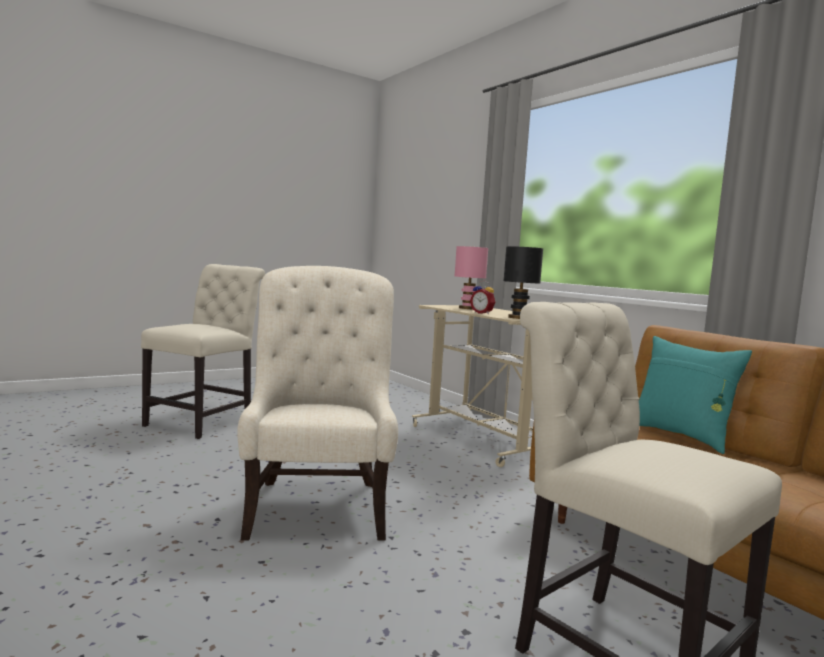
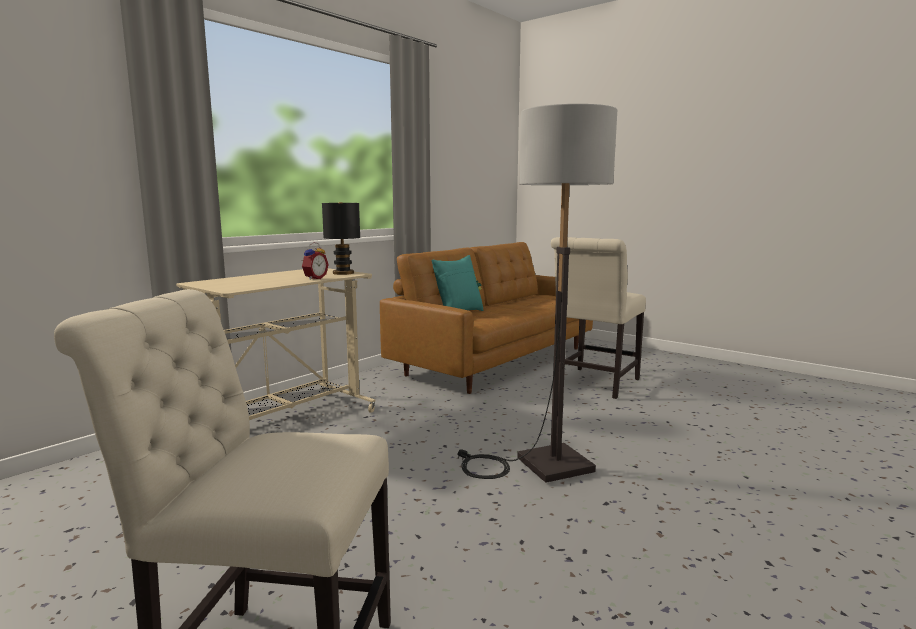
camera: 105 degrees left, 5 degrees up
beige armchair [237,266,398,541] -> floor lamp [458,104,617,483]
pink table lamp [455,246,488,309] -> none

